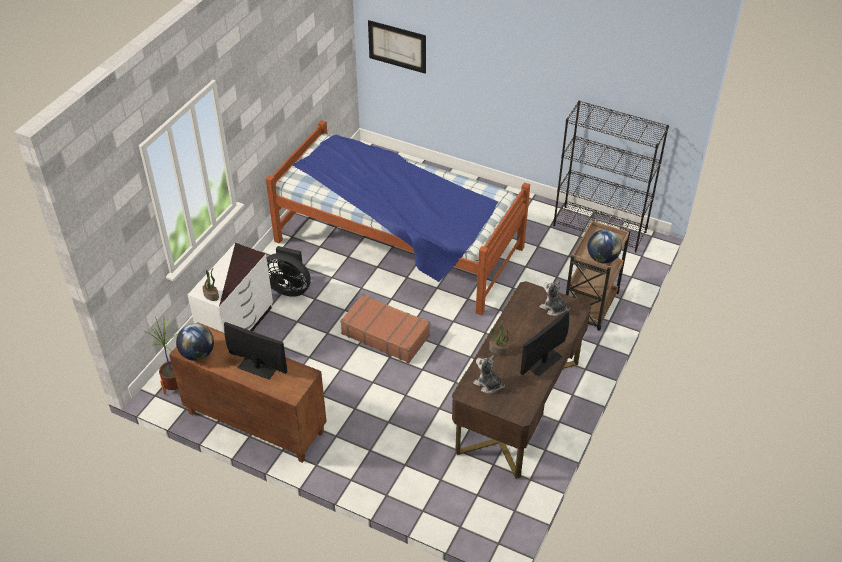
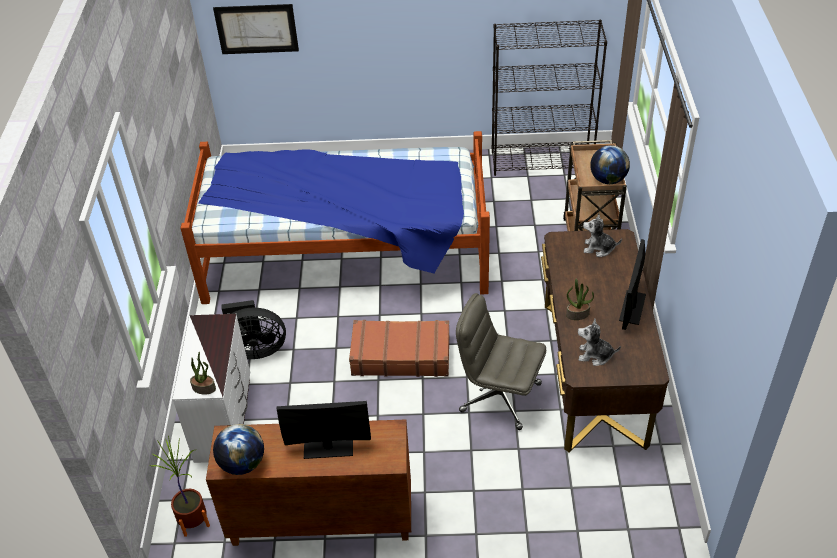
camera: 25 degrees left, 0 degrees up
none -> grey office chair [456,293,546,430]

